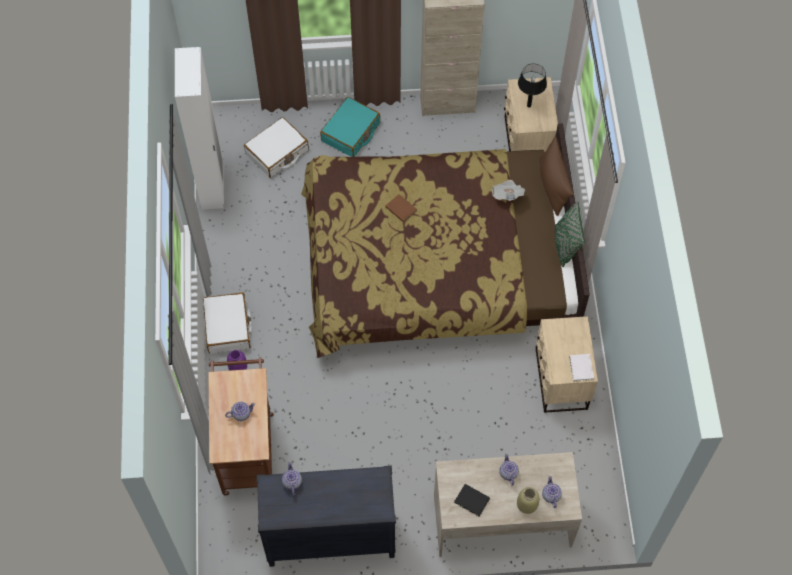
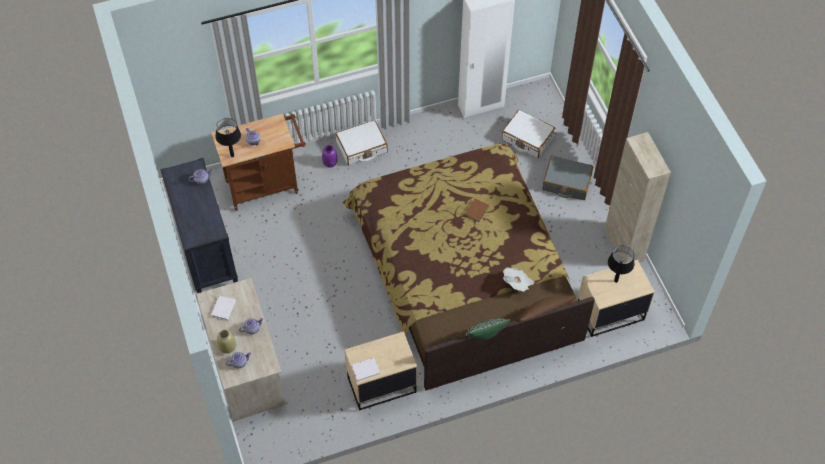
camera: 75 degrees right, 5 degrees down
turquoise suitcase [320,97,380,157] -> grey suitcase [543,156,594,200]
black book [454,484,490,516] -> white book [211,296,236,321]
none -> black table lamp [215,118,241,157]

